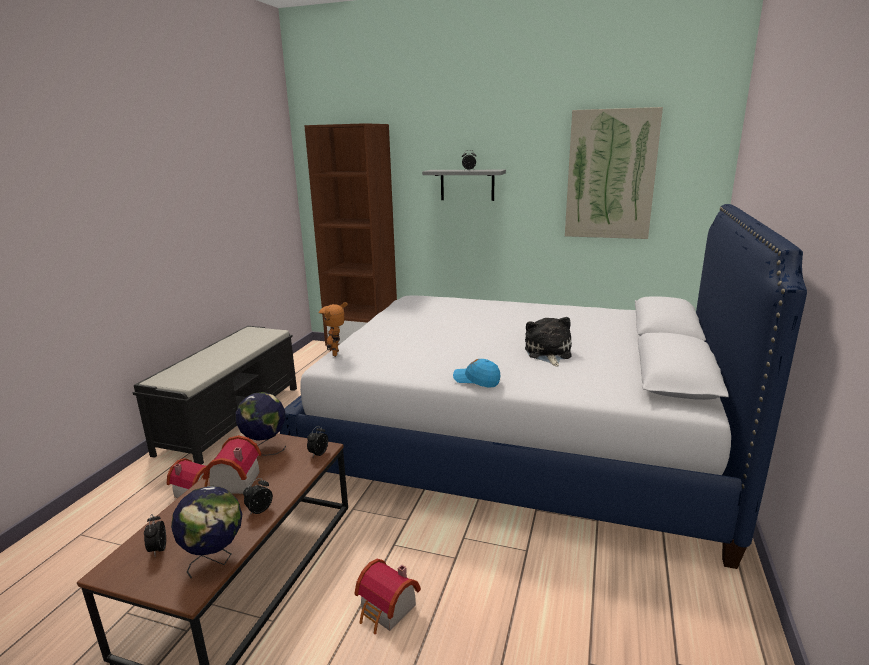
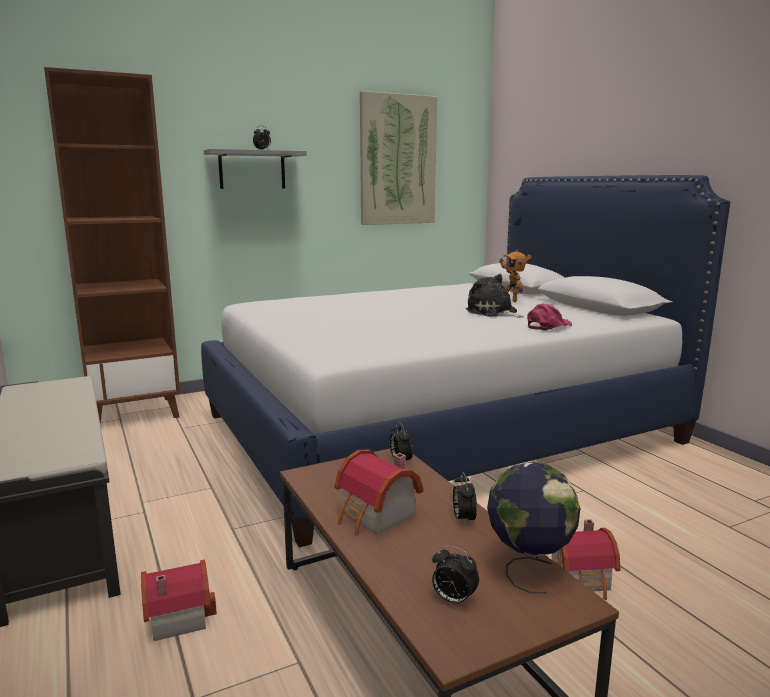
camera: 45 degrees left, 5 degrees down
globe [236,392,286,456] -> none
toy robot [318,302,348,357] -> toy robot moved to [499,250,532,302]
blue cap [453,359,500,388] -> none
none -> pink cap [527,304,572,331]

